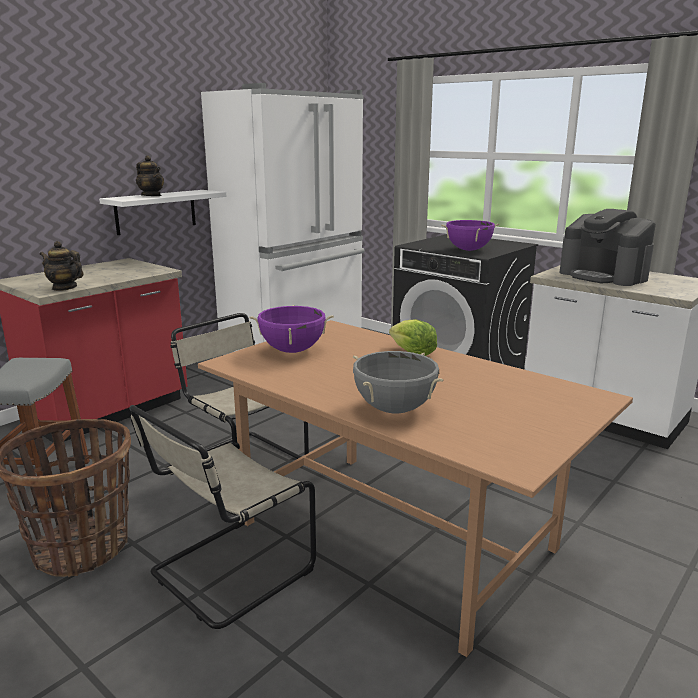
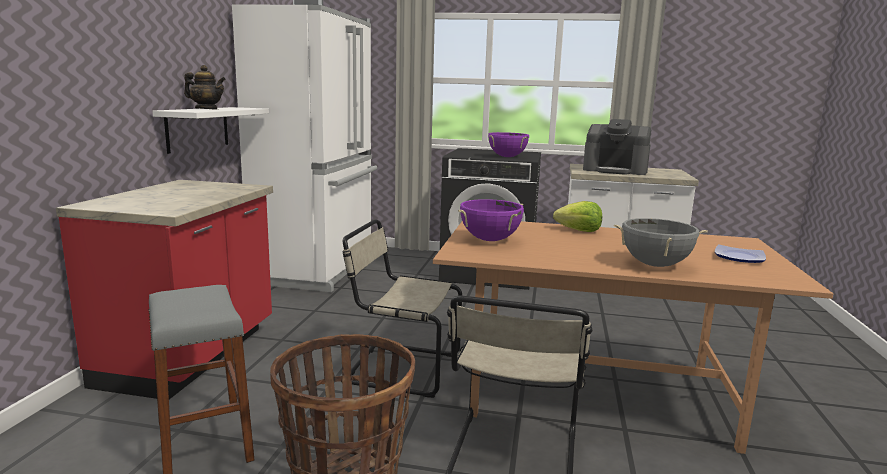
camera: 30 degrees left, 5 degrees down
teapot [39,241,83,291] -> none
none -> plate [715,245,766,263]

